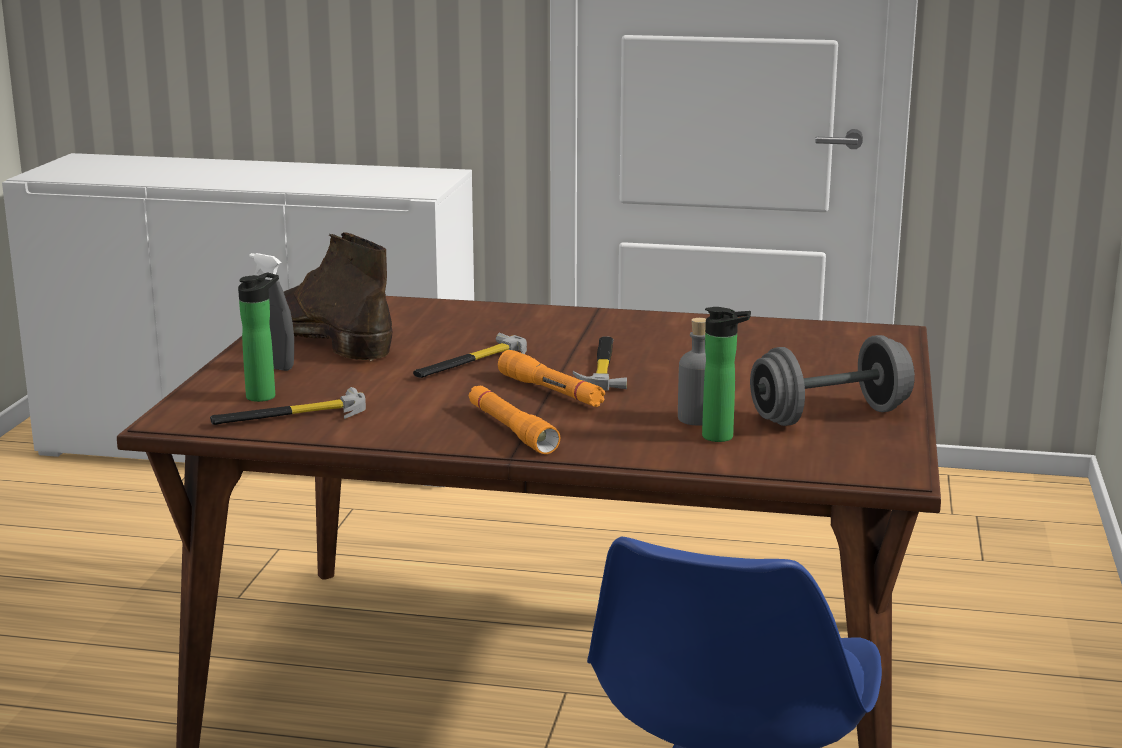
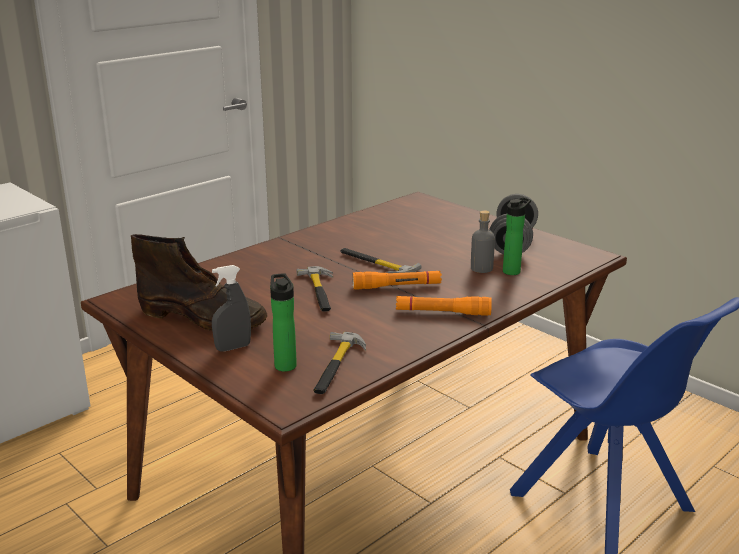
camera: 55 degrees left, 5 degrees up
brown boot [284,232,392,362] -> brown boot turned 150 degrees counterclockwise [131,234,267,330]

